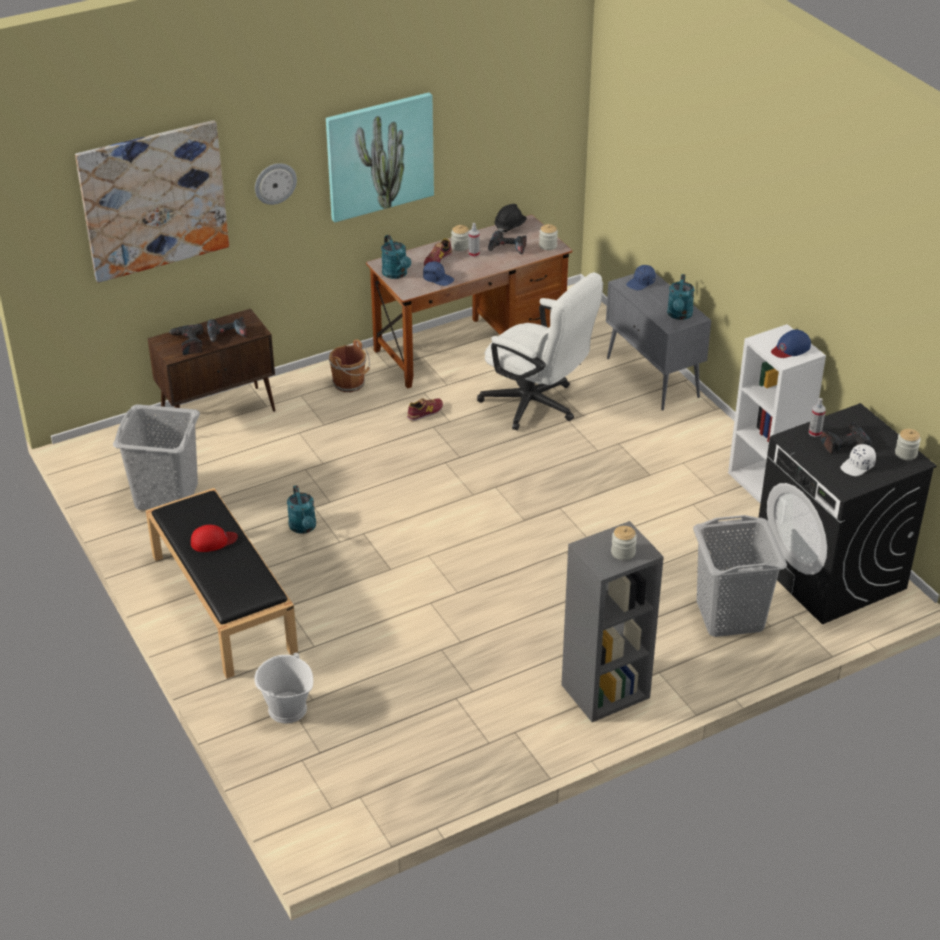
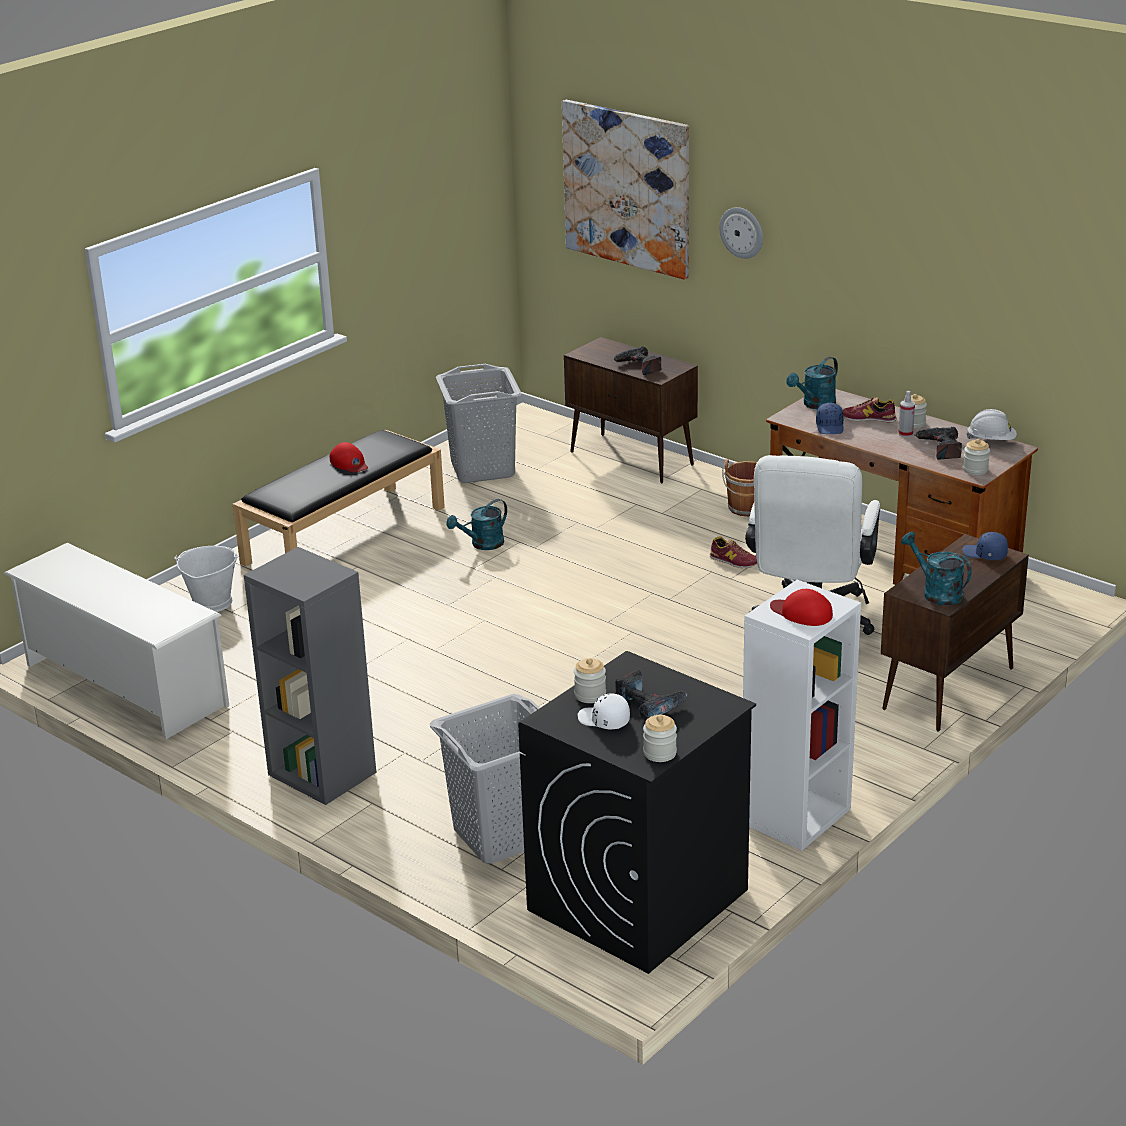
camera: 70 degrees right, 10 degrees down
power drill [168,324,203,355] -> none
picture [326,92,434,223] -> none
black hard hat [495,204,527,233] -> white hard hat [966,409,1017,440]
grey cabinet [606,273,711,411] -> brown cabinet [881,534,1029,731]
jar [611,526,637,560] -> jar moved to [574,658,606,703]
turquoise watering can [667,274,695,320] -> turquoise watering can turned 60 degrees clockwise [901,532,972,606]
blue cap [771,330,811,358] -> red cap [770,589,833,626]
spray bottle [809,398,826,437] -> none
none -> white shoe rack [4,543,229,739]

